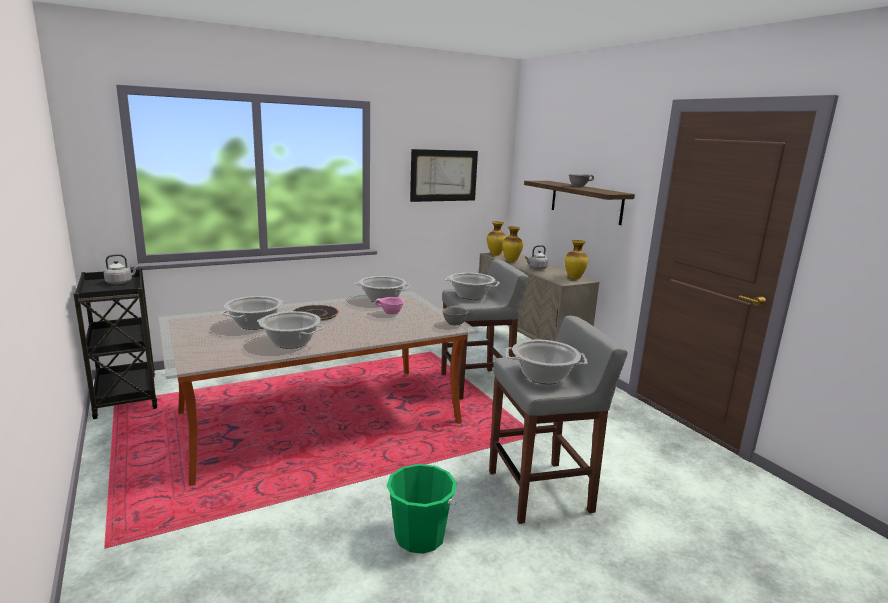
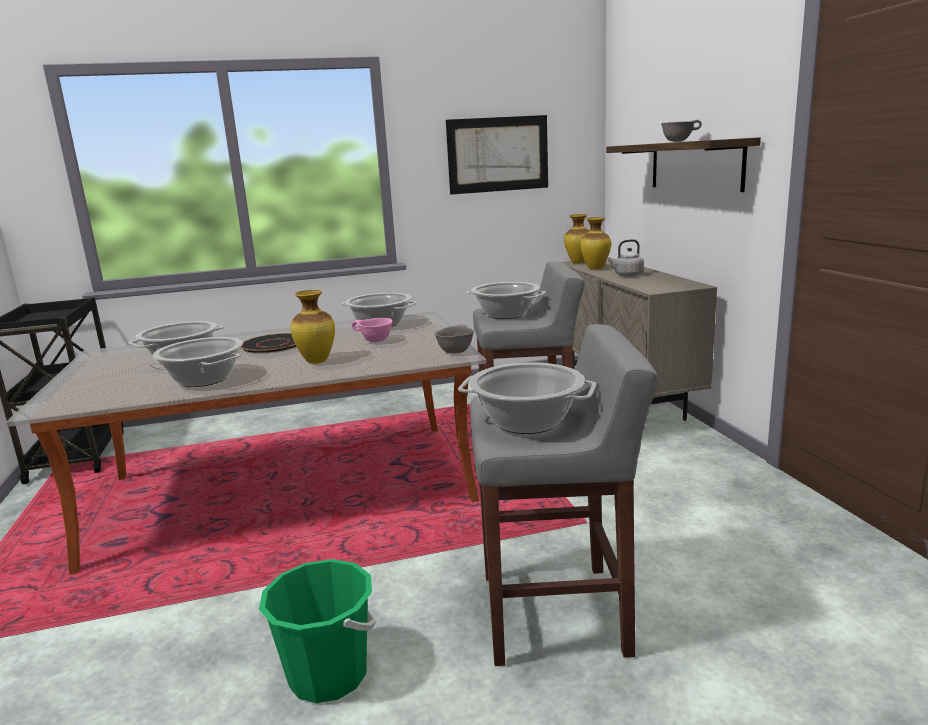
camera: 15 degrees right, 0 degrees up
grey kettle [104,254,139,284] -> none
vase [565,240,588,279] -> vase moved to [290,290,335,364]

